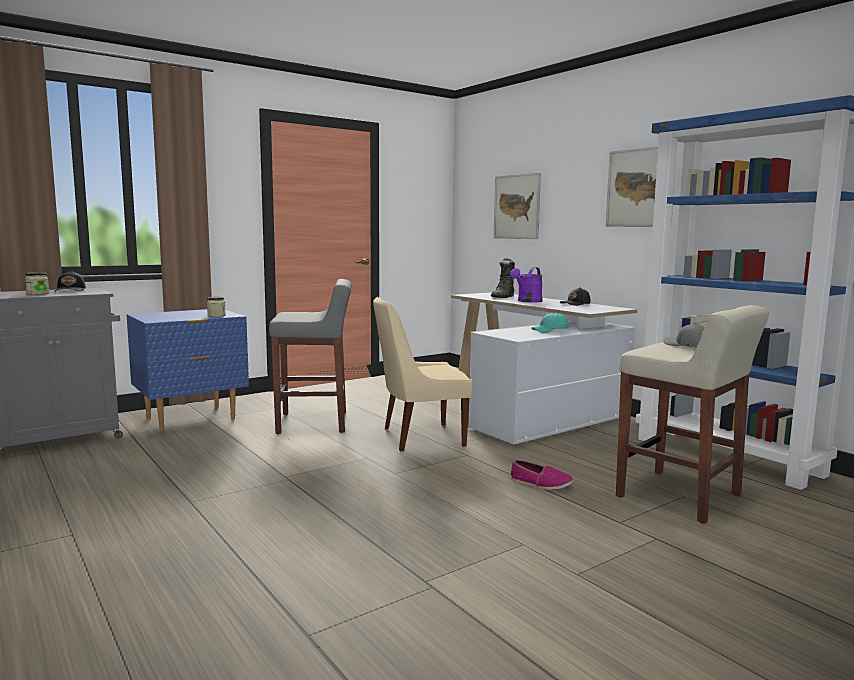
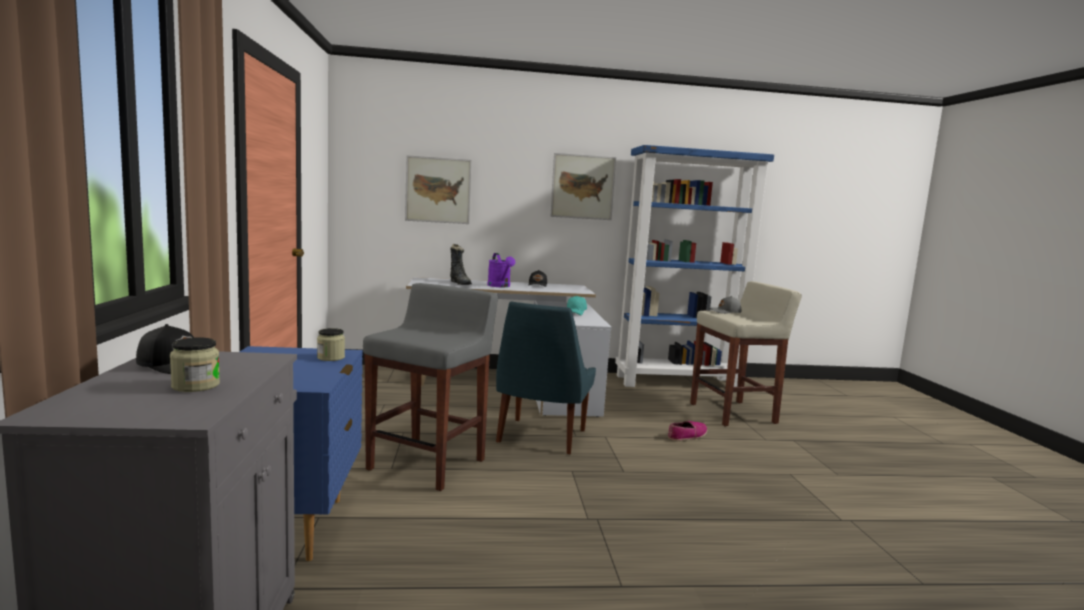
camera: 60 degrees left, 0 degrees up
beige chair [373,297,472,452] -> blue chair [496,302,596,455]

